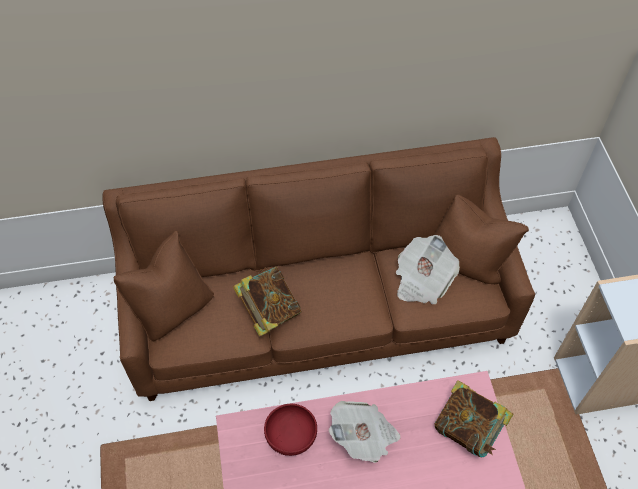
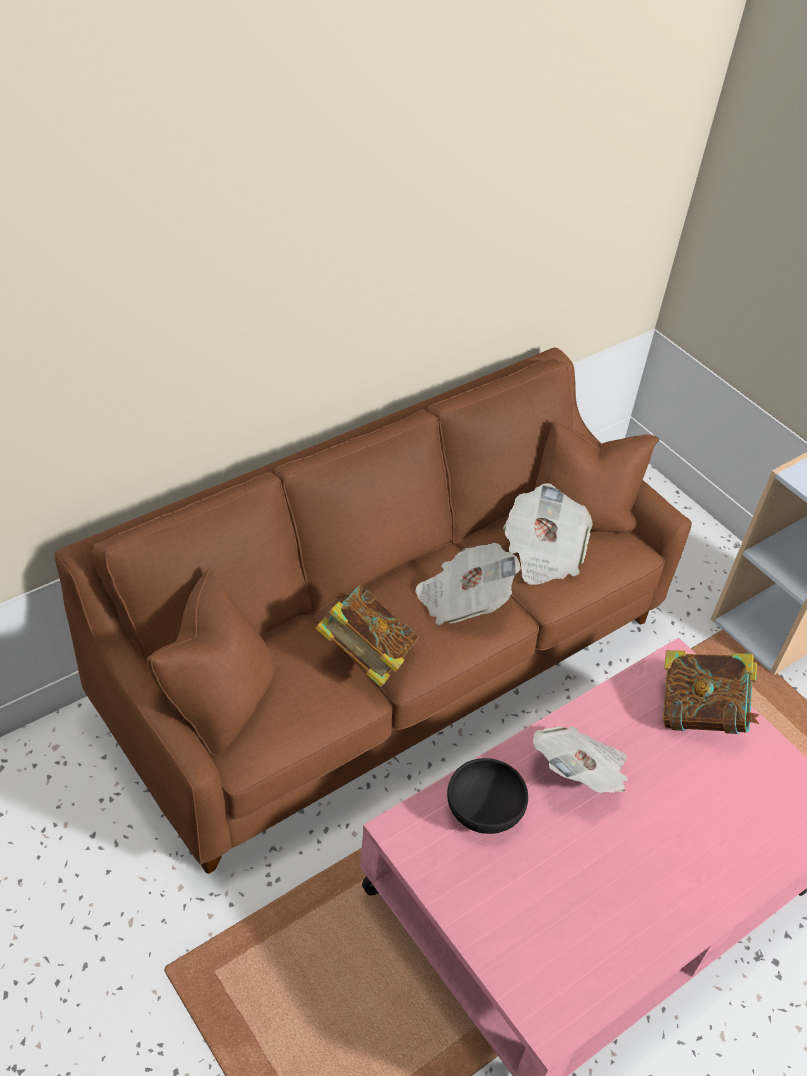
camera: 30 degrees left, 10 degrees down
red bowl [264,404,317,456] -> black bowl [447,758,528,834]
none -> newspaper [415,543,521,625]

